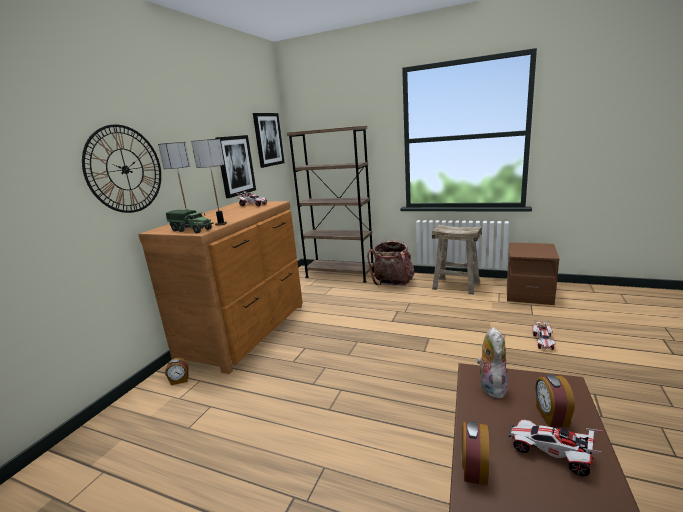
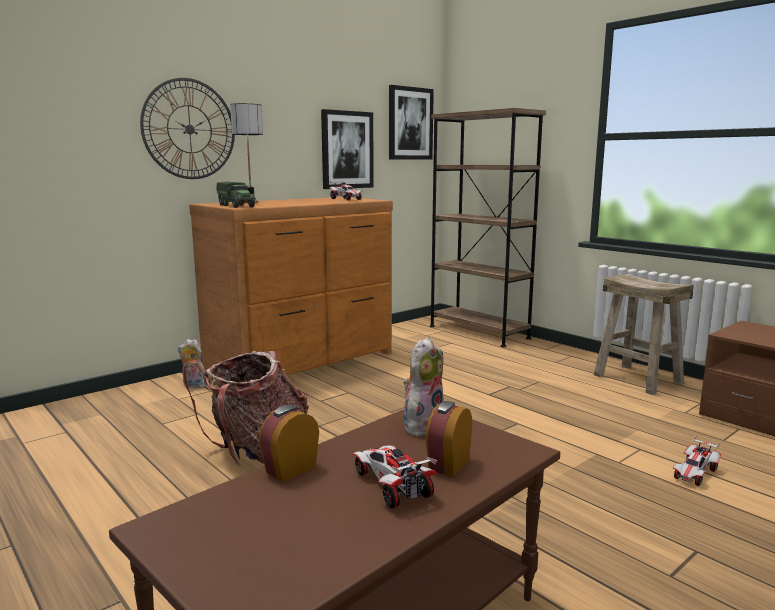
camera: 25 degrees right, 5 degrees down
alarm clock [165,358,189,385] -> plush toy [178,339,207,388]
table lamp [191,139,227,226] -> none
backpack [367,239,414,286] -> backpack moved to [183,351,309,465]

